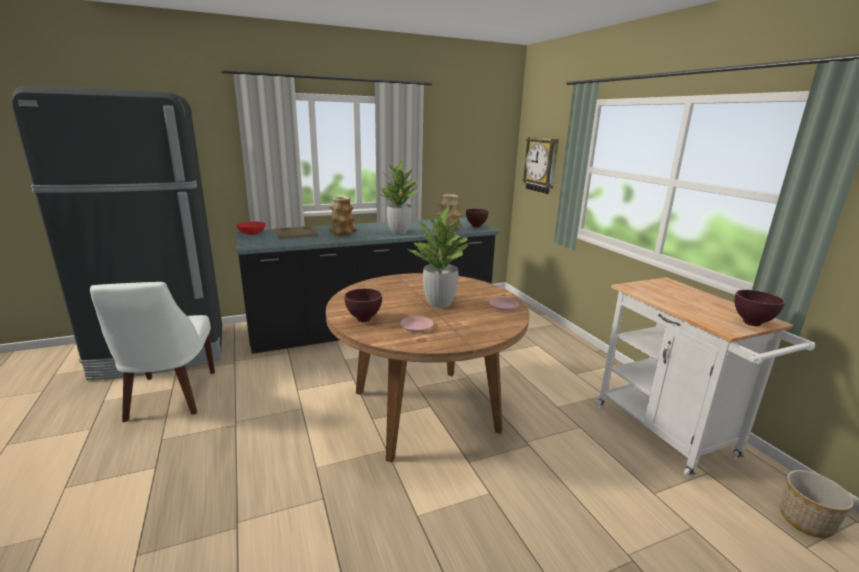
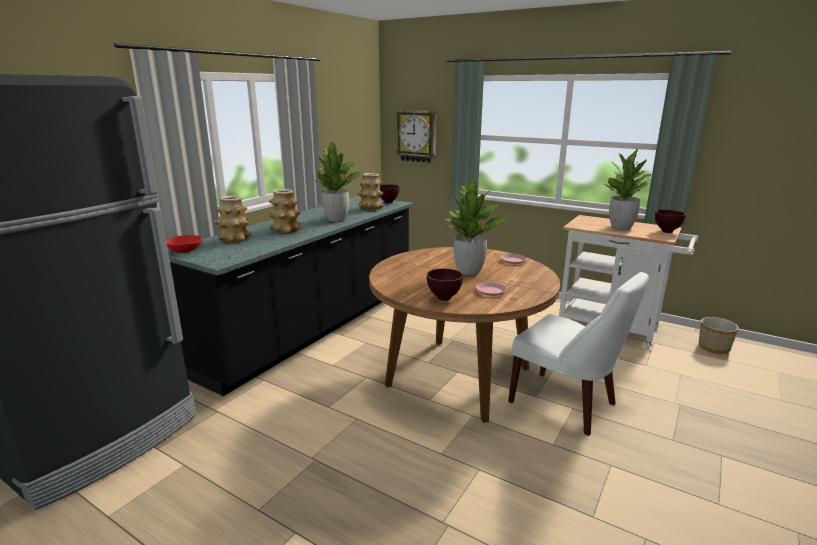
camera: 35 degrees left, 0 degrees up
white chair [90,282,215,422] -> white chair moved to [508,272,649,436]
beige tray [275,226,319,239] -> vase [213,195,252,243]
none -> potted plant [601,148,652,230]

